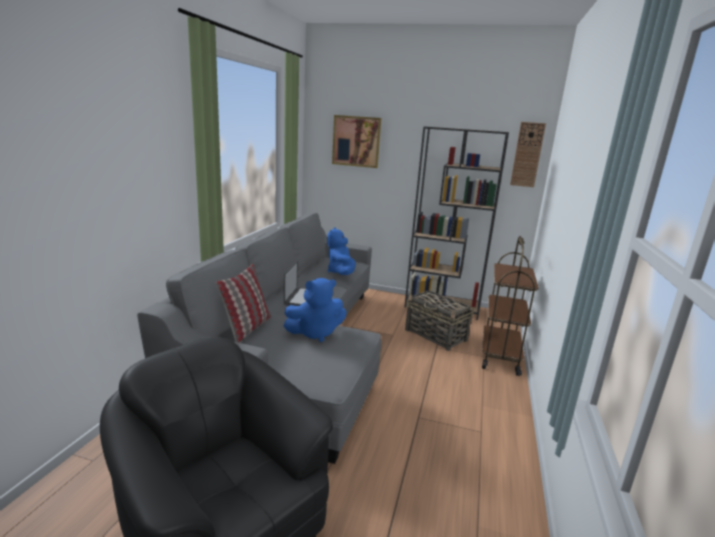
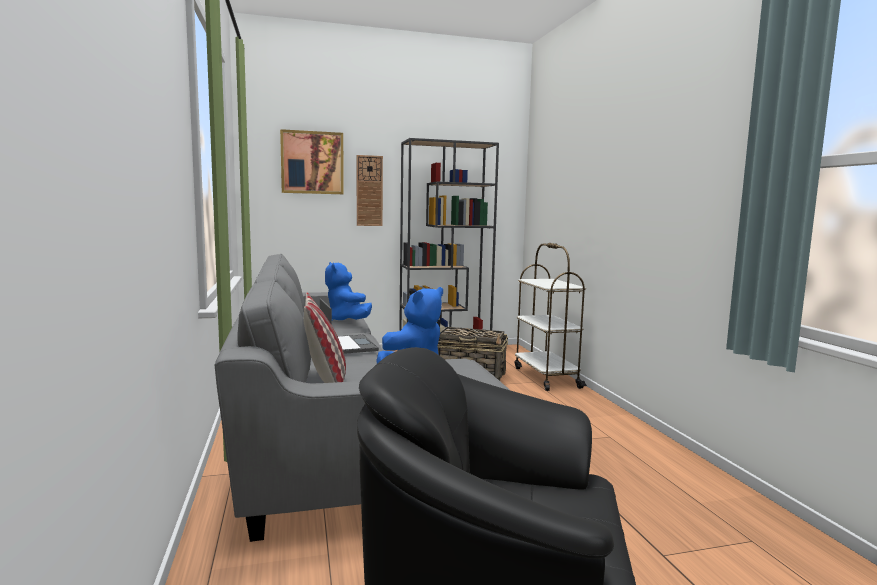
camera: 30 degrees left, 10 degrees down
brown cart [482,236,539,376] -> white cart [515,243,587,391]
wall clock [510,122,546,187] -> wall clock moved to [357,155,383,226]

